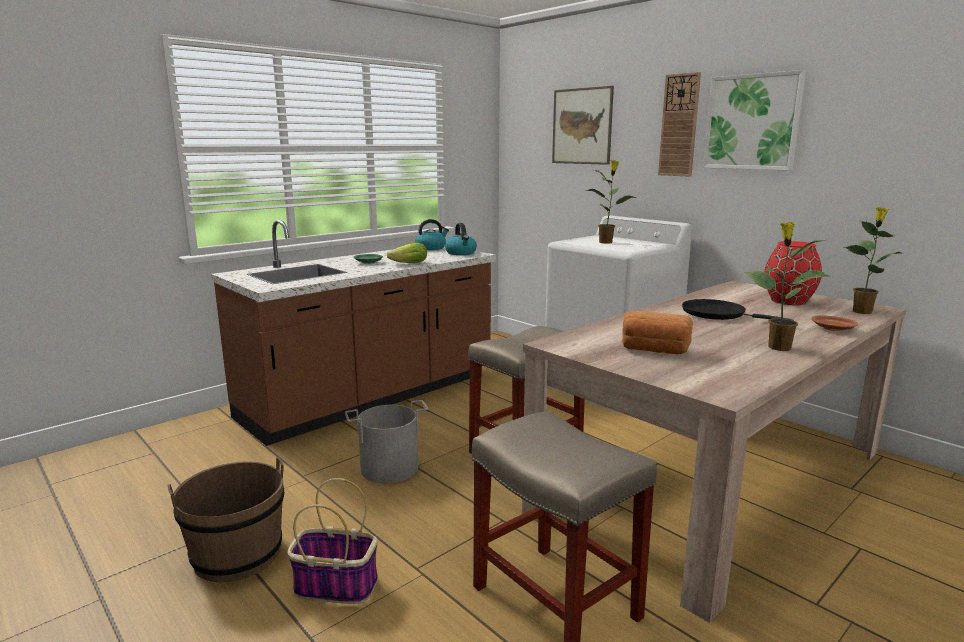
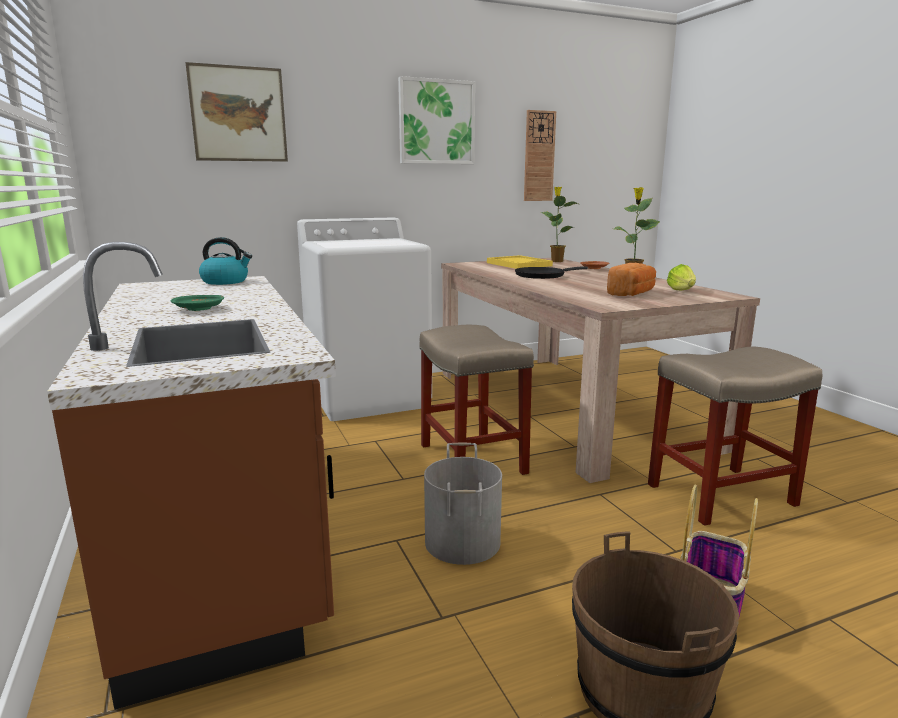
camera: 70 degrees left, 0 degrees up
lettuce [387,243,427,263] -> lettuce moved to [667,264,696,290]
kettle [416,219,449,250] -> none
potted plant [585,160,637,244] -> none
wall clock [658,72,701,177] -> wall clock moved to [524,110,556,201]
red vase [764,241,822,305] -> yellow tray [487,255,553,269]

